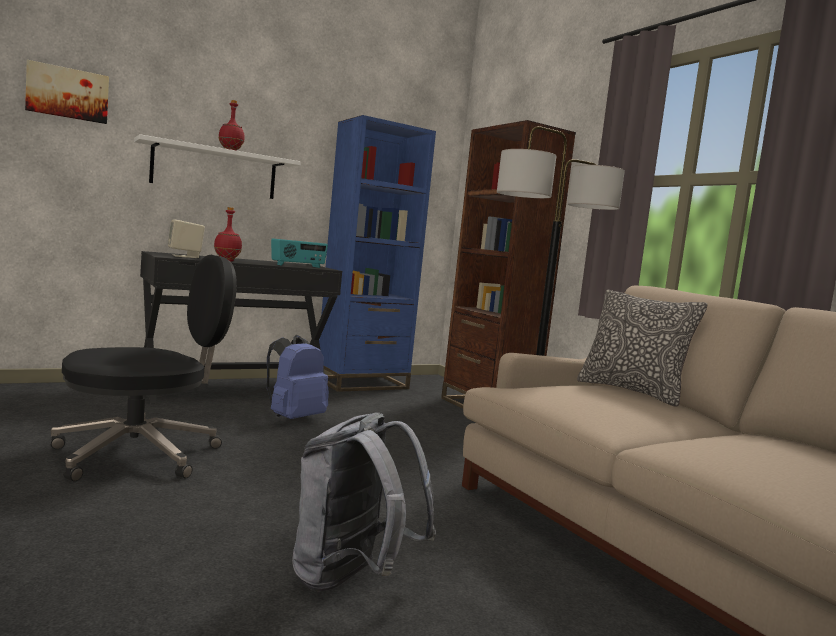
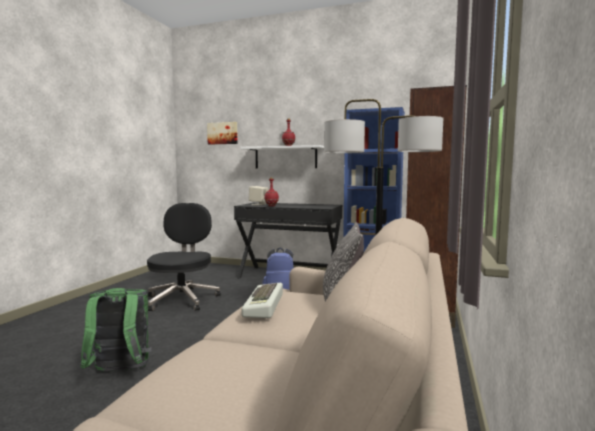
camera: 50 degrees right, 0 degrees up
black office chair [51,255,237,482] -> black office chair turned 105 degrees counterclockwise [147,203,221,311]
radio [271,239,328,268] -> none
grey backpack [292,413,436,592] -> green backpack [80,288,152,372]
none -> keyboard [241,283,283,318]

